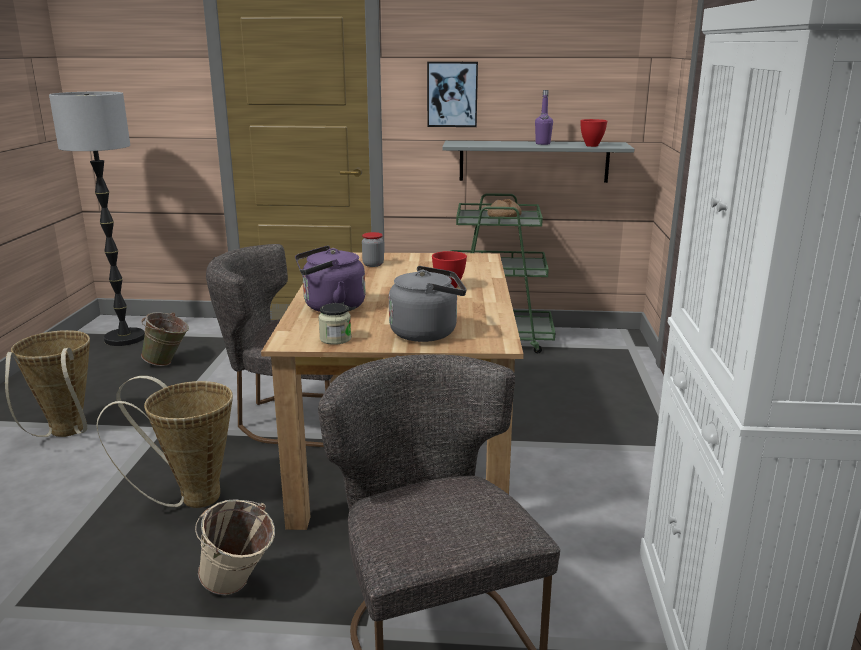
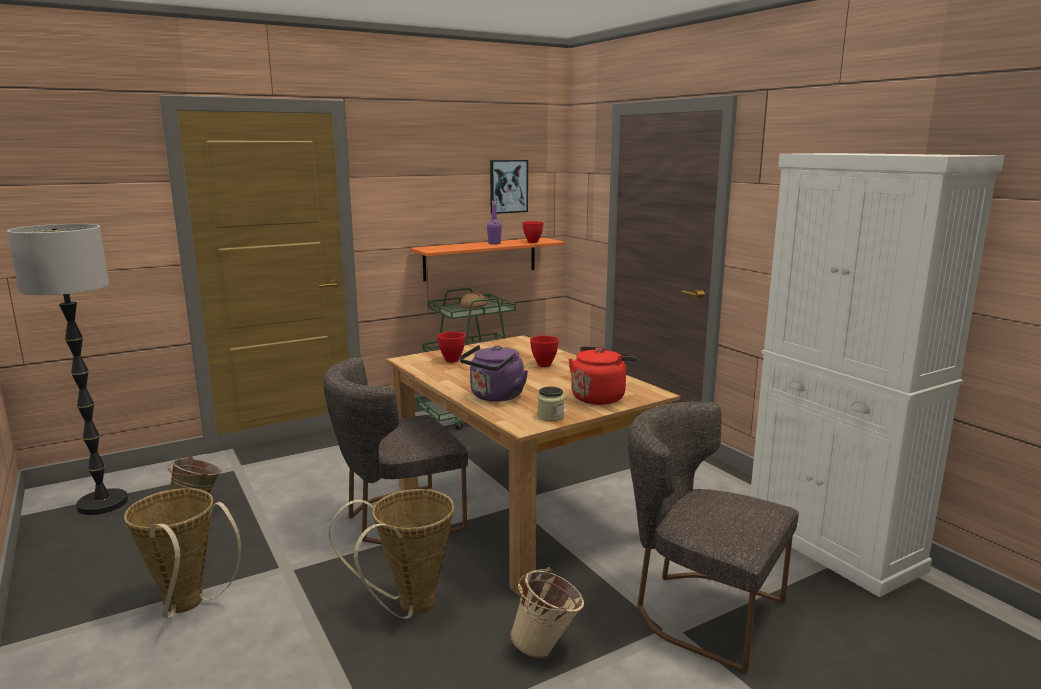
camera: 35 degrees left, 5 degrees down
jar [362,232,384,267] -> red bowl [437,332,466,363]
grey kettle [389,266,467,342] -> red kettle [568,346,637,405]
picture [427,62,478,127] -> picture moved to [490,160,528,214]
grey shelf [442,141,634,183] -> orange shelf [410,237,565,281]

